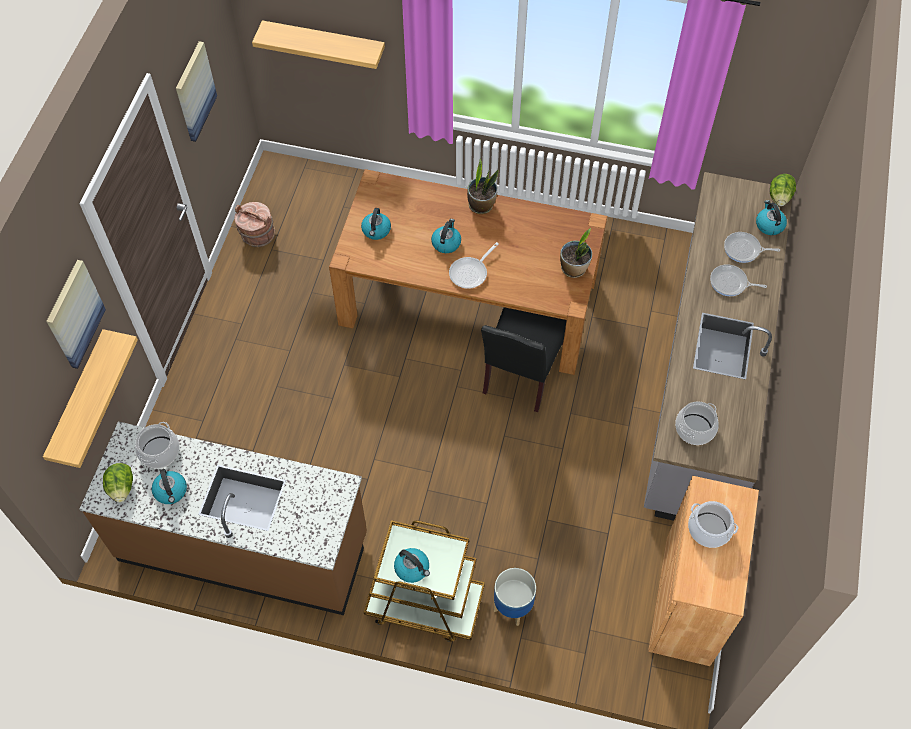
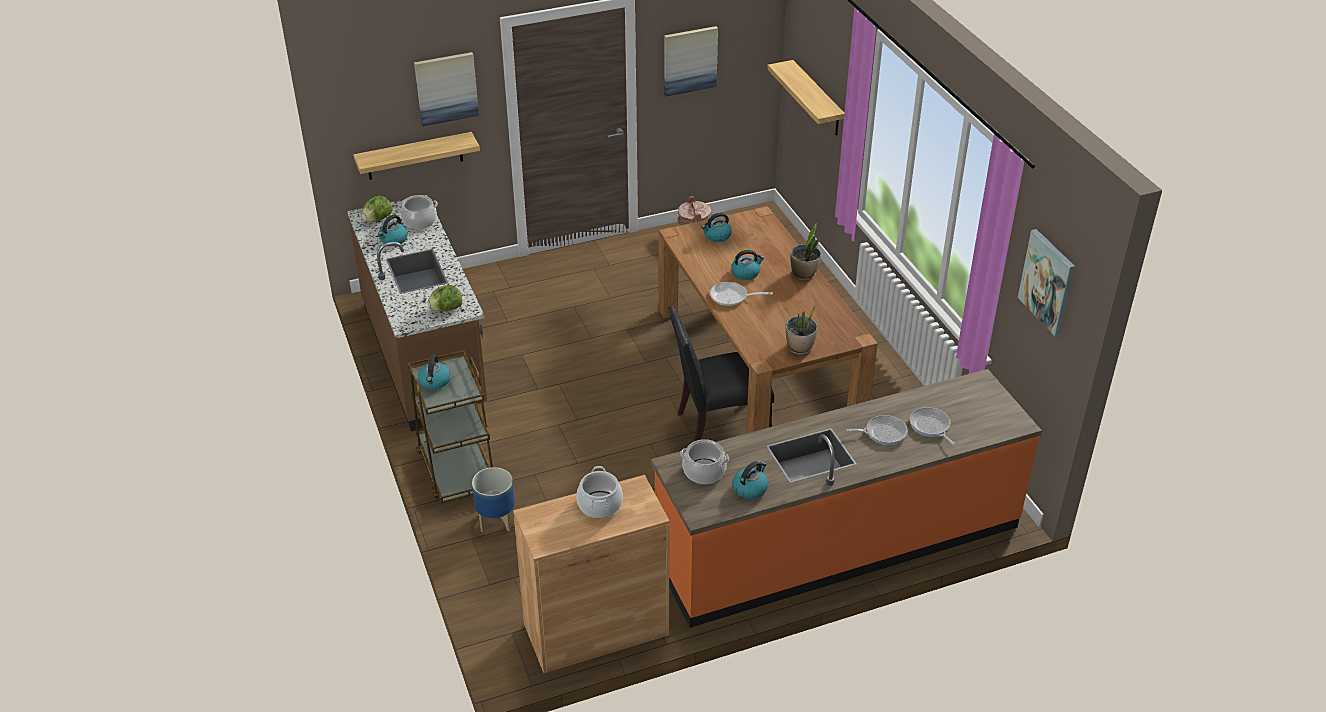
camera: 55 degrees right, 20 degrees down
grey counter [644,172,792,521] -> orange counter [651,369,1042,628]
frying pan [710,264,767,296] -> frying pan turned 105 degrees clockwise [846,415,907,445]
kettle [756,200,787,235] -> kettle moved to [733,461,768,499]
lettuce [770,174,796,206] -> lettuce moved to [428,285,462,311]
none -> picture [1018,229,1075,336]

